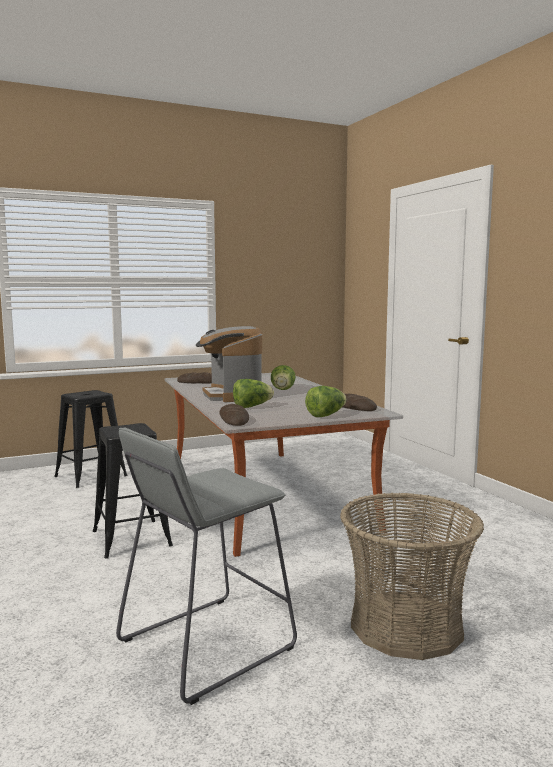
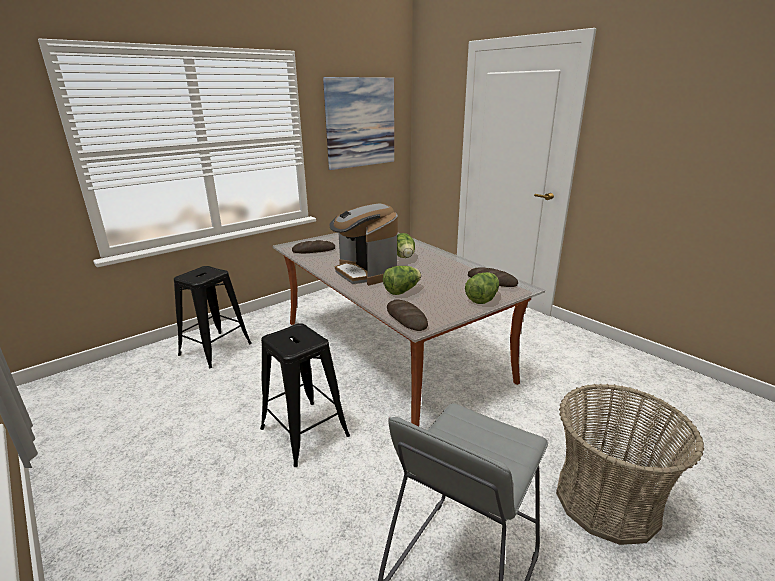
camera: 15 degrees left, 15 degrees up
none -> picture [323,77,394,170]

